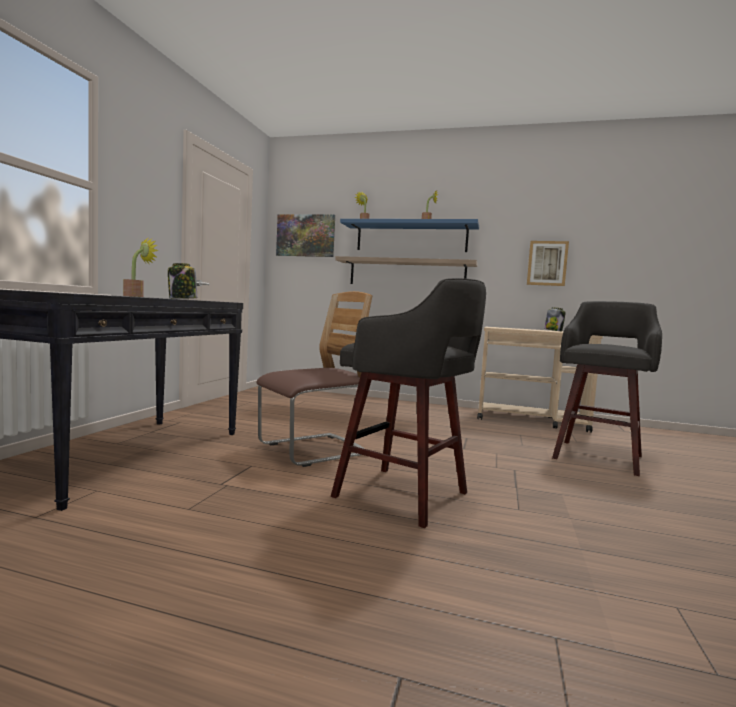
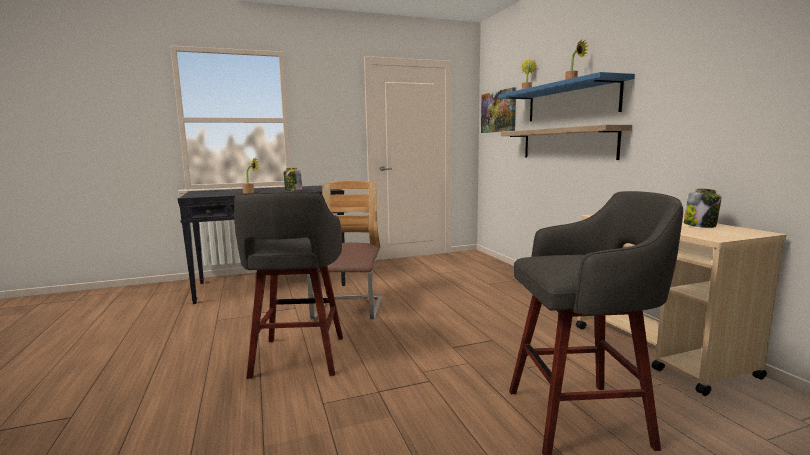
camera: 55 degrees right, 5 degrees up
chair [257,291,372,467] -> chair turned 105 degrees counterclockwise [307,181,382,320]
picture [527,241,569,286] -> none

